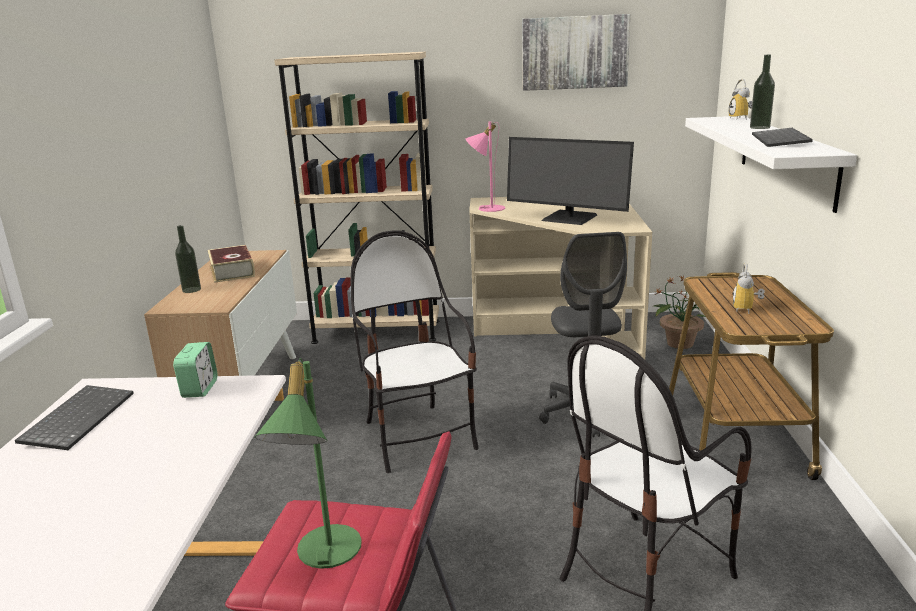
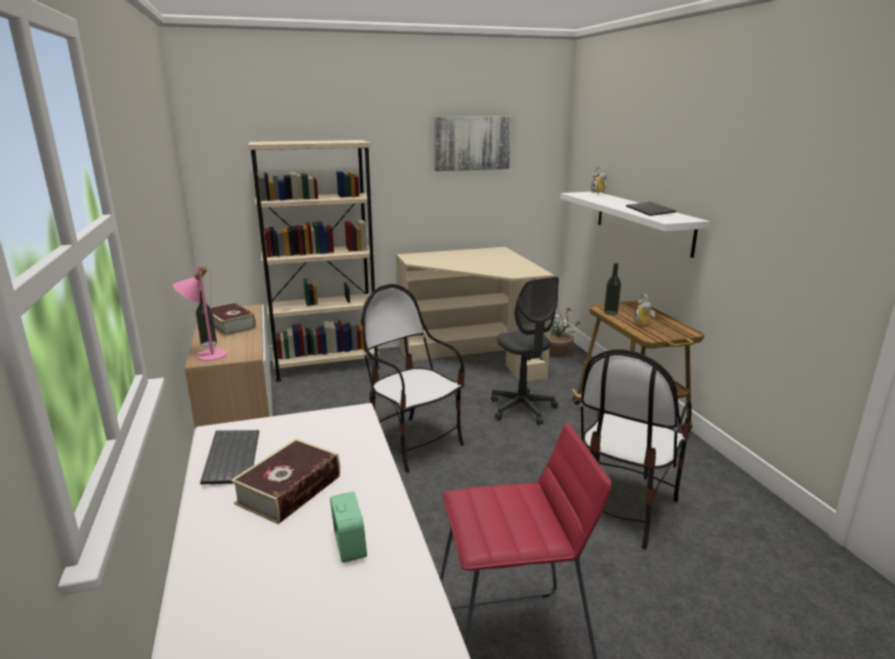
camera: 20 degrees left, 0 degrees up
alarm clock [173,342,217,398] -> alarm clock moved to [330,492,367,563]
green table lamp [255,358,362,569] -> none
pink table lamp [465,121,505,212] -> pink table lamp moved to [173,266,228,361]
monitor [507,137,634,225] -> none
bottle [750,55,775,129] -> bottle moved to [604,263,621,315]
none -> book [231,439,340,524]

